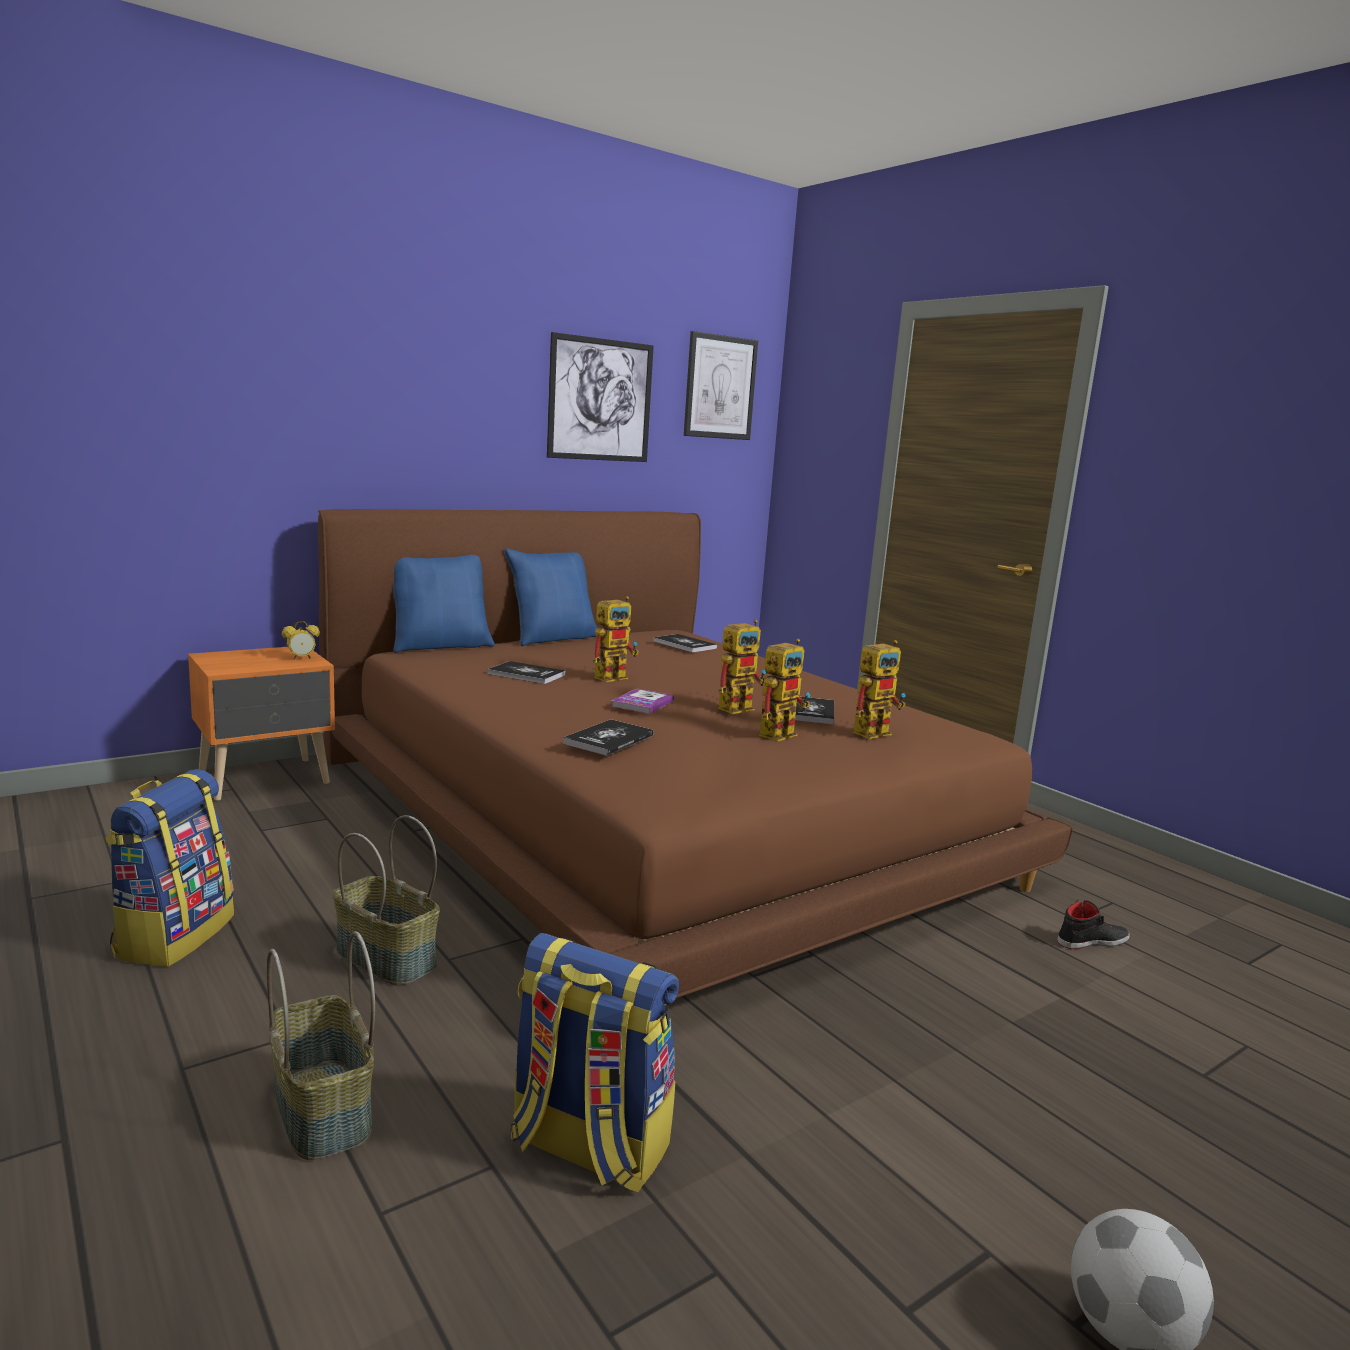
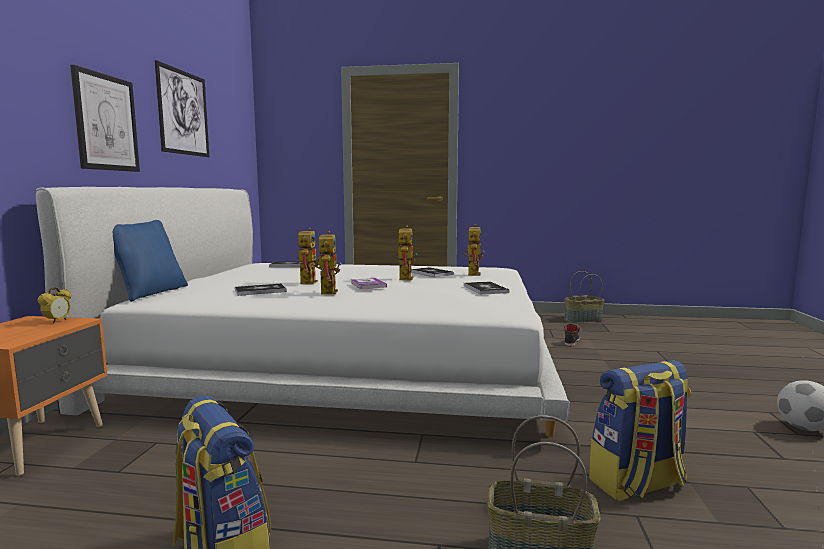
camera: 45 degrees left, 5 degrees down
brown bed [318,509,1073,998] -> white bed [36,187,570,437]
basket [333,815,440,986] -> basket moved to [564,271,605,322]
blue pillow [504,548,597,646] -> none
book [563,719,654,756] -> book moved to [464,282,509,295]
picture [684,331,758,440] -> picture moved to [70,65,140,172]
toy robot [759,639,810,742] -> toy robot moved to [314,231,342,295]

